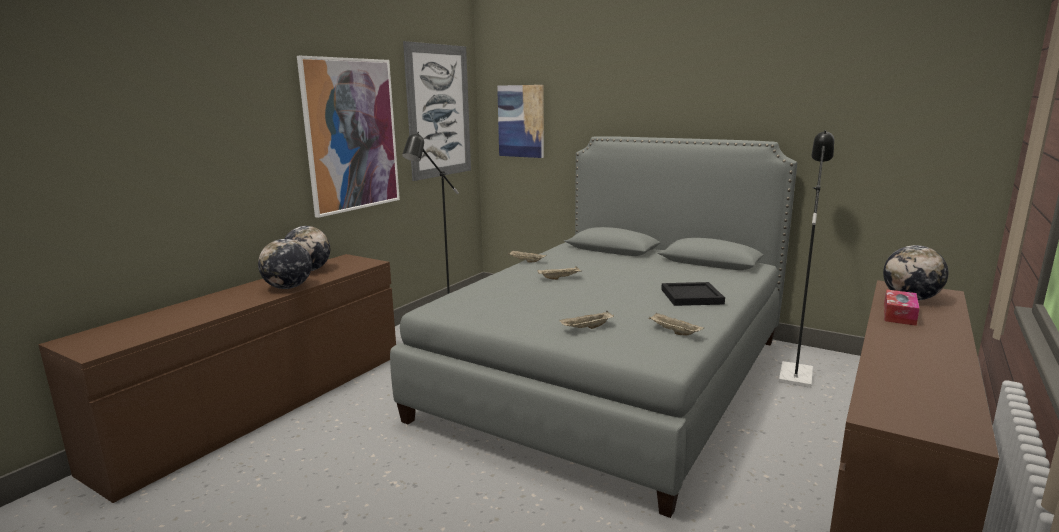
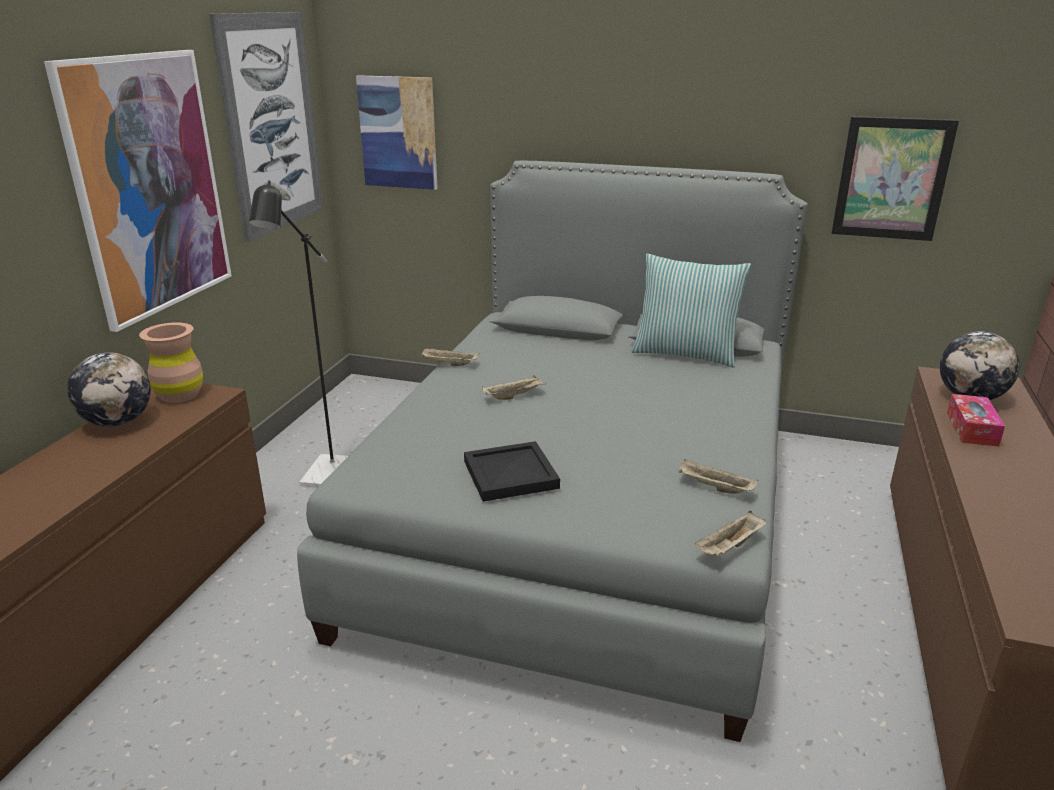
camera: 15 degrees left, 10 degrees up
globe [258,239,312,289] -> none
beige tray [559,311,614,329] -> beige tray moved to [695,511,767,557]
black tray [661,282,725,306] -> black tray moved to [464,441,560,502]
black floor lamp [779,130,834,388] -> none
none -> brown vase [139,322,203,403]
none -> pillow [631,254,751,368]
none -> picture [832,116,959,241]

